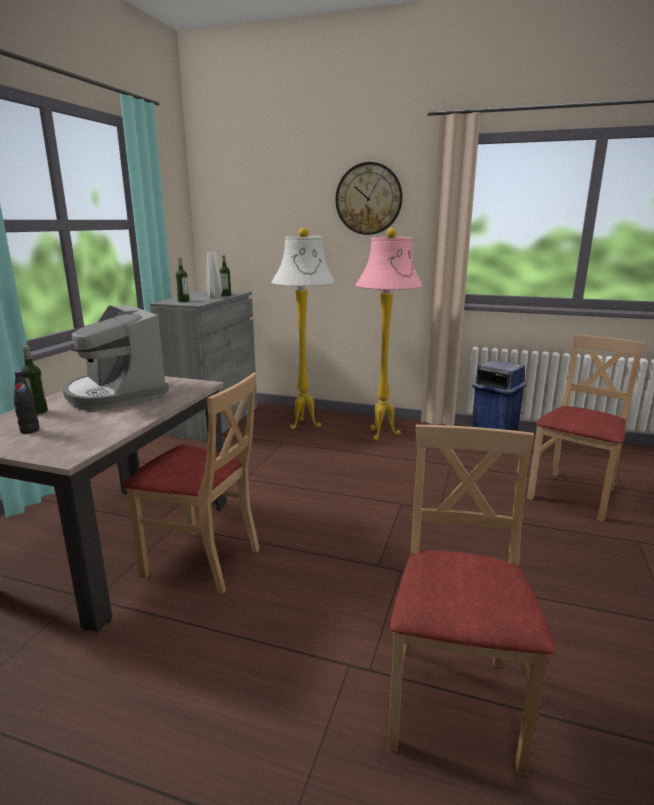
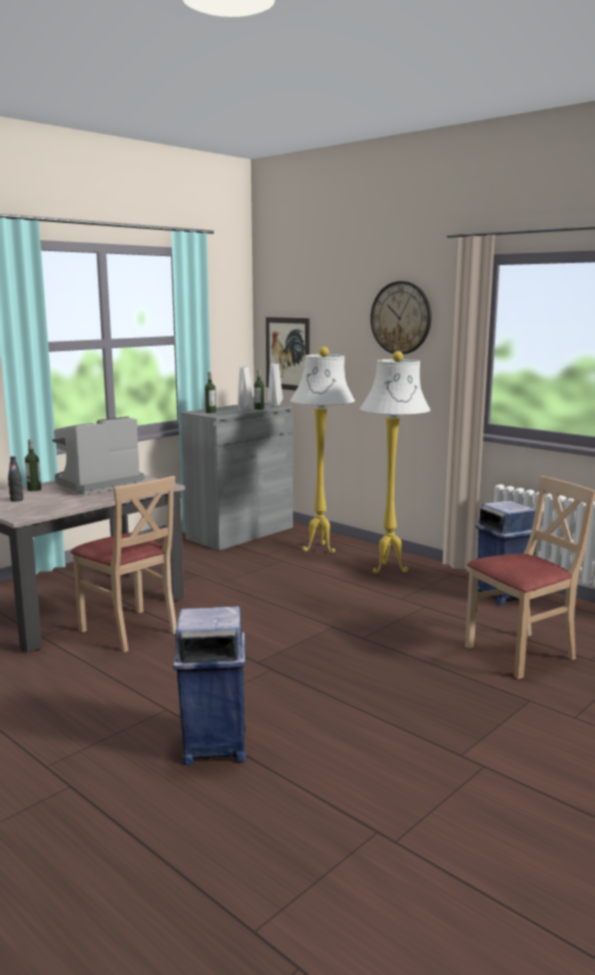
camera: 25 degrees right, 5 degrees down
coffee machine [63,305,169,410] -> coffee machine turned 60 degrees clockwise [52,416,144,495]
pink floor lamp [356,228,423,441] -> white floor lamp [360,351,430,574]
beige chair [388,425,555,776] -> blue trash can [173,606,247,765]
none -> picture [266,317,310,391]
none -> grey vase [268,363,283,406]

